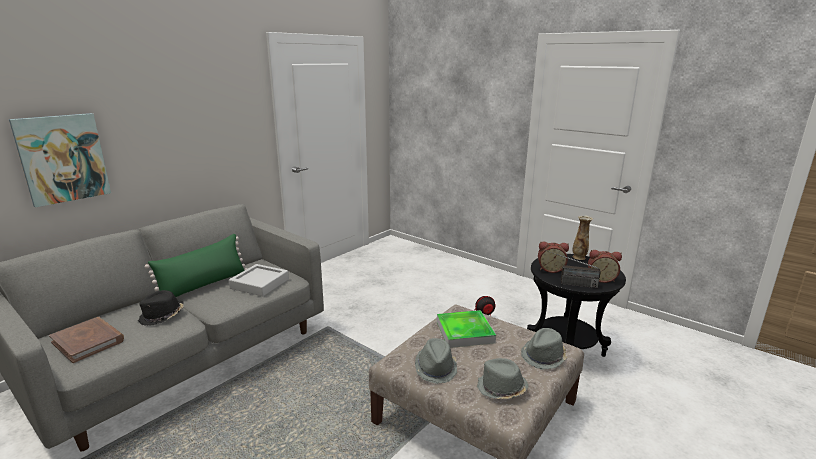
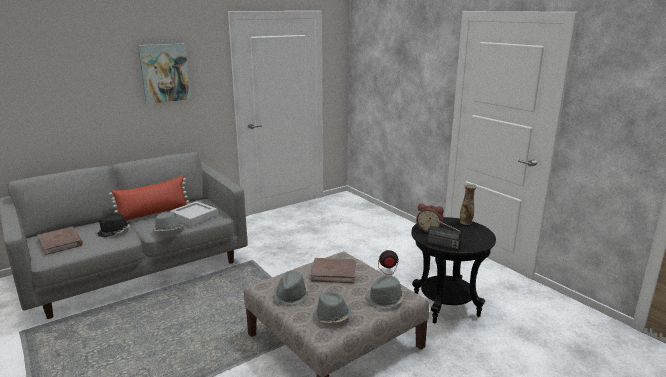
camera: 15 degrees right, 0 degrees up
picture [9,113,111,207] -> picture moved to [138,43,191,104]
green pillow [145,234,247,297] -> red pillow [109,176,189,221]
tray [437,310,496,348] -> brown book [311,258,356,283]
alarm clock [588,250,622,283] -> none
none -> grey hat [153,212,184,231]

